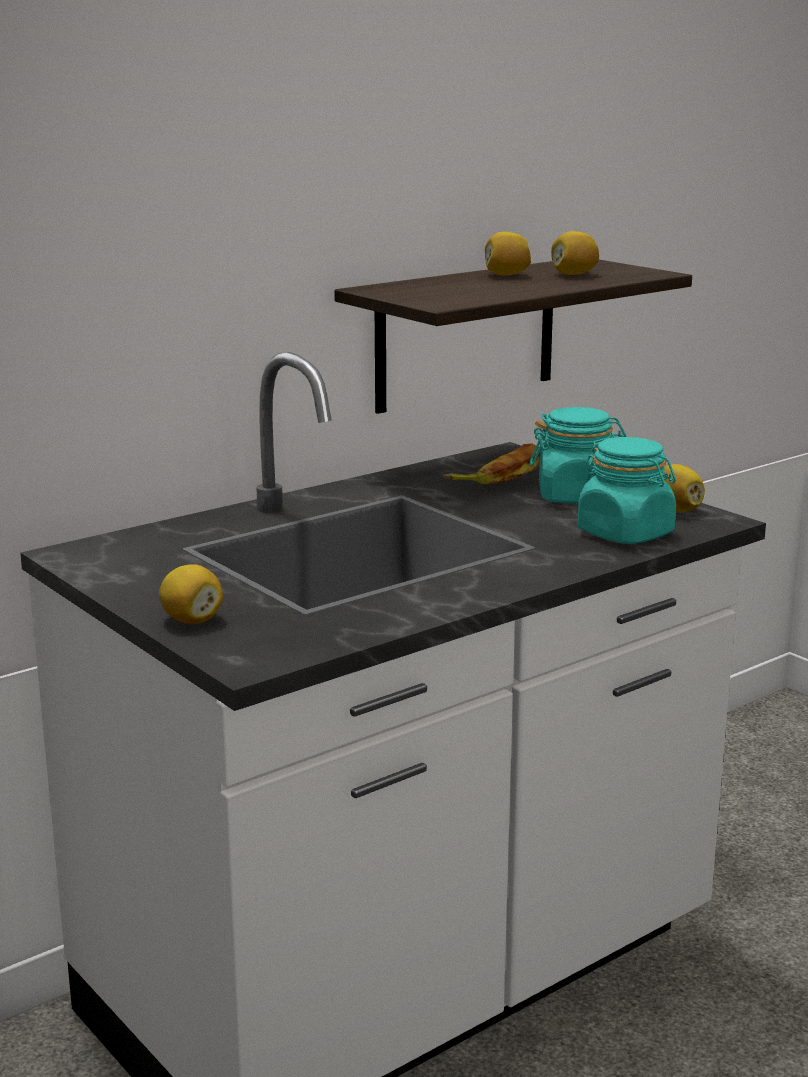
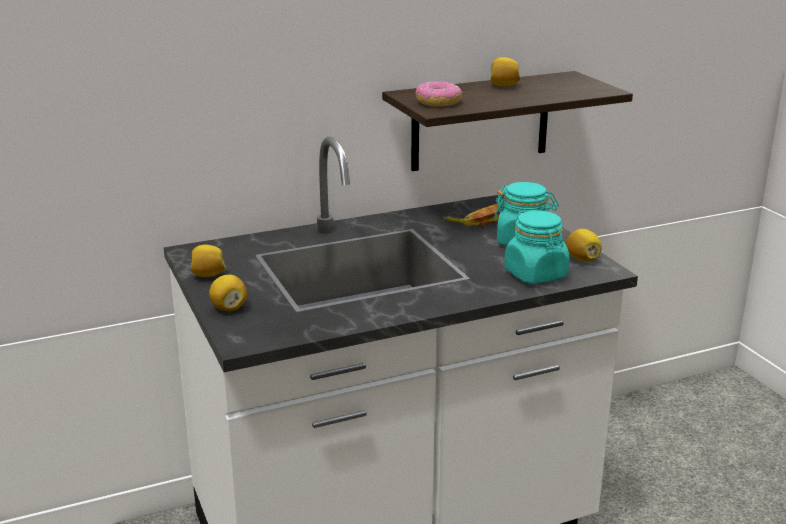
camera: 15 degrees right, 5 degrees up
lemon [551,231,599,275] -> lemon moved to [191,245,226,277]
none -> donut [415,81,462,107]

